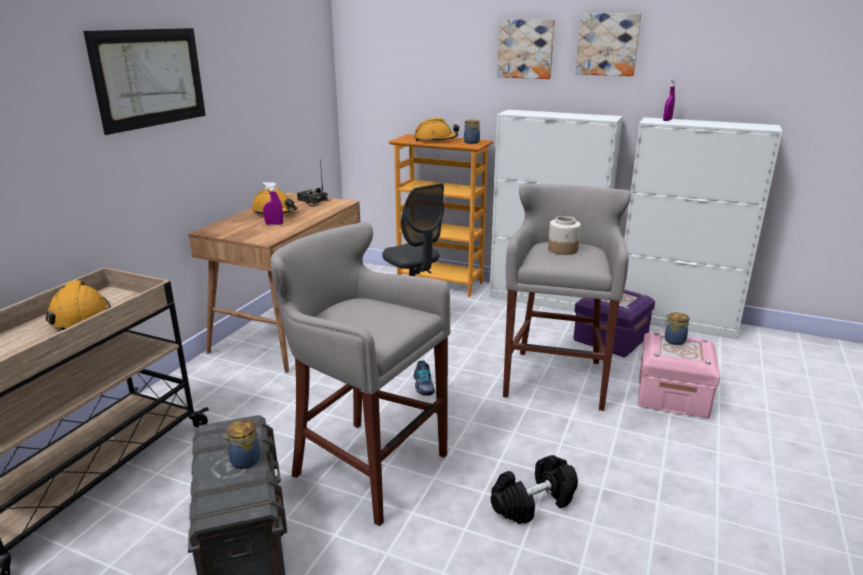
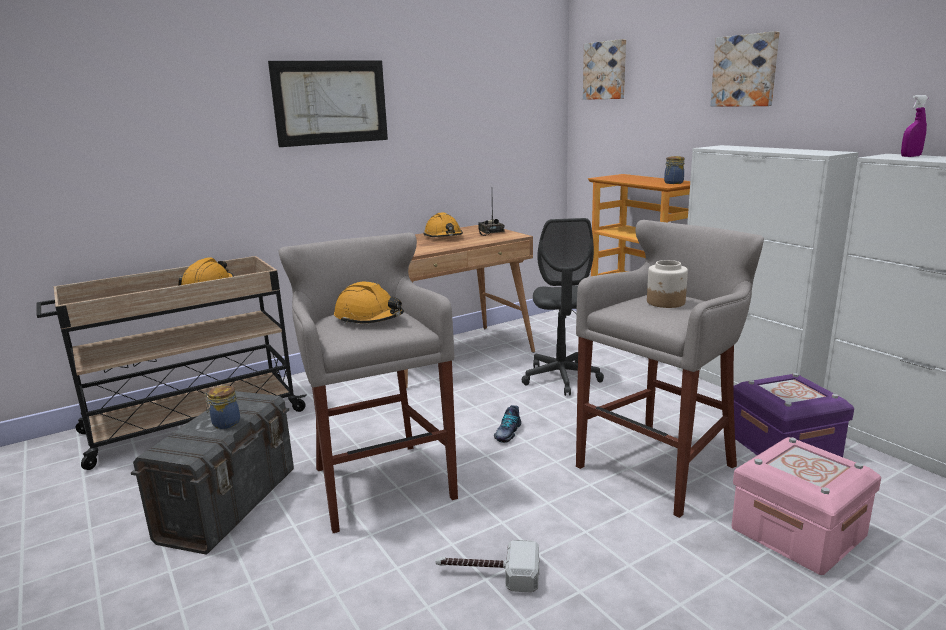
camera: 35 degrees right, 5 degrees down
purple spray bottle [263,182,283,225] -> none
orange hard hat [414,118,460,142] -> orange hard hat moved to [334,282,404,324]
black dumbbell [491,455,578,524] -> hammer [436,540,539,592]
picture [575,13,641,76] -> picture moved to [583,39,626,100]
jar [663,312,689,345] -> none

